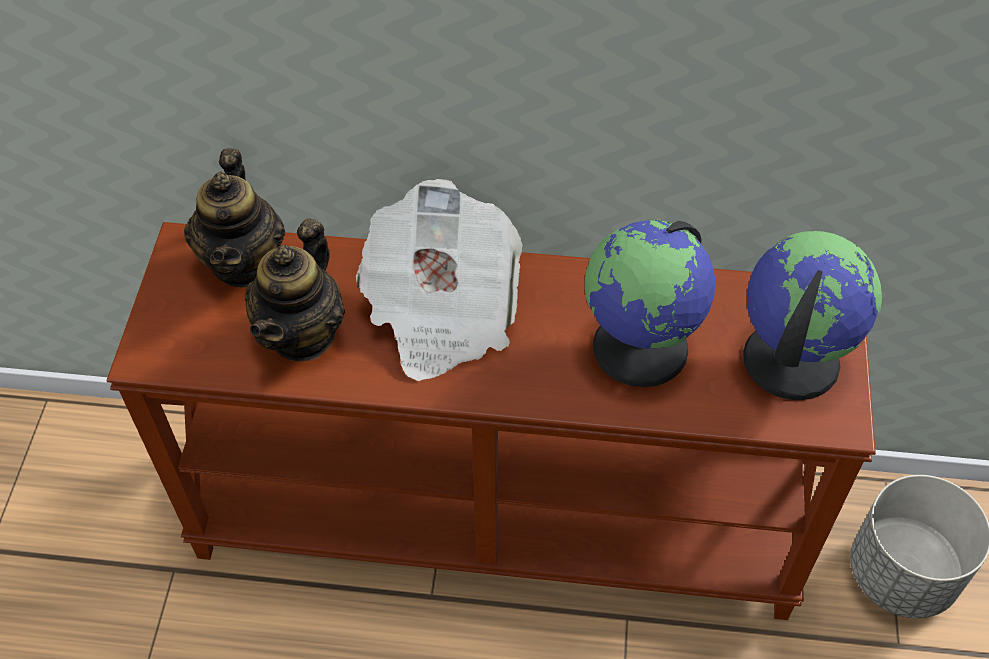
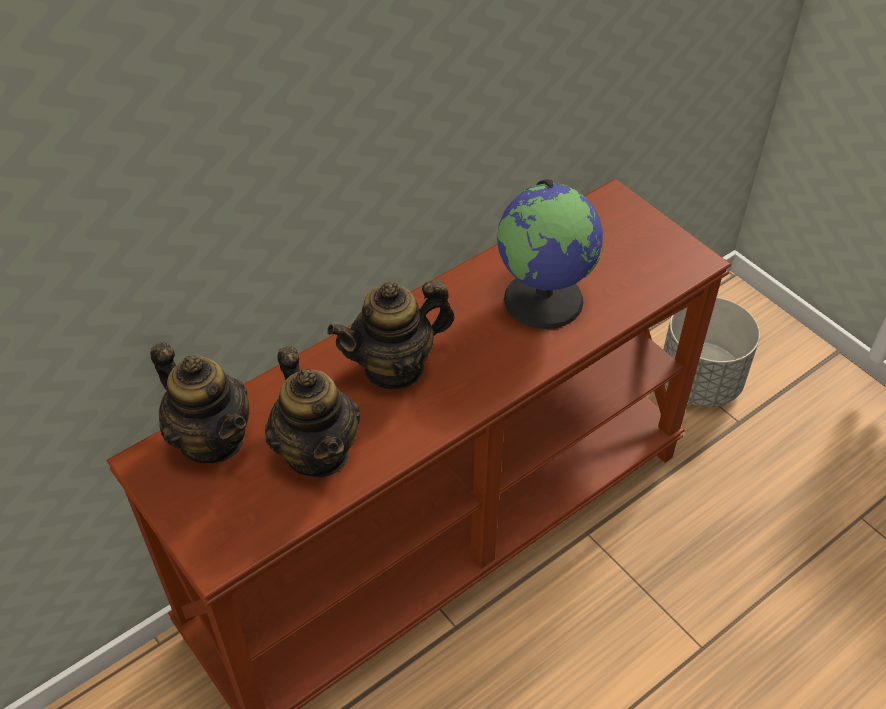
camera: 45 degrees left, 5 degrees down
newspaper [356,179,523,381] -> teapot [327,280,455,390]
globe [743,231,882,400] -> none

